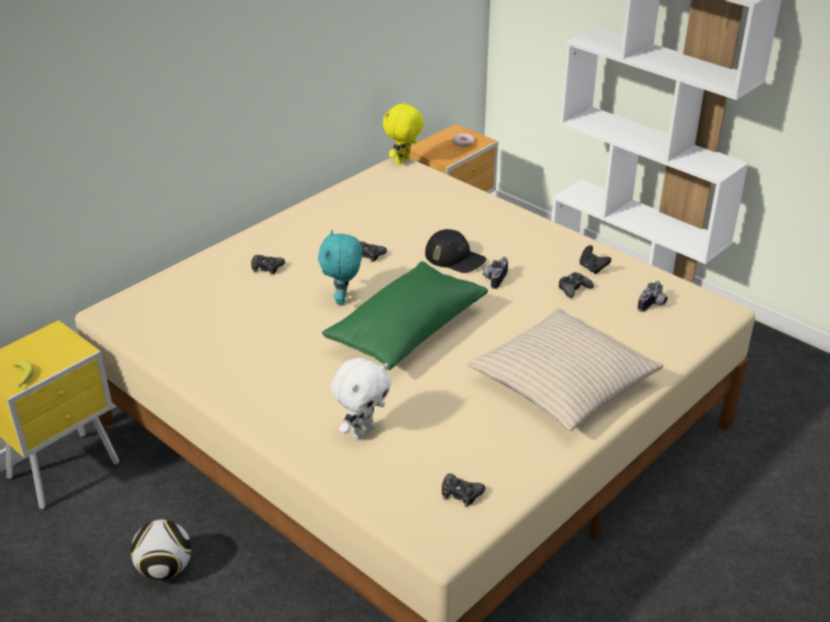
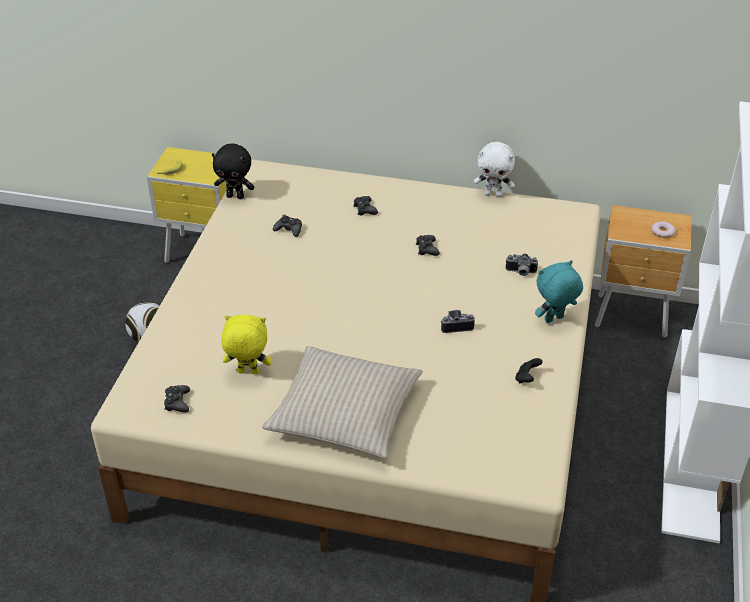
camera: 60 degrees right, 5 degrees up
turquoise plush toy [318,230,362,305] -> turquoise plush toy moved to [535,260,583,323]
green pillow [322,261,488,370] -> none
white plush toy [331,358,391,439] -> white plush toy moved to [474,142,515,197]
yellow plush toy [383,101,424,164] -> yellow plush toy moved to [221,315,272,374]
black cap [425,229,486,273] -> none
black game controller [559,272,594,298] -> black game controller moved to [273,215,302,237]
camera [637,281,668,312] -> camera moved to [505,253,538,276]
none -> black plush toy [212,143,254,199]

